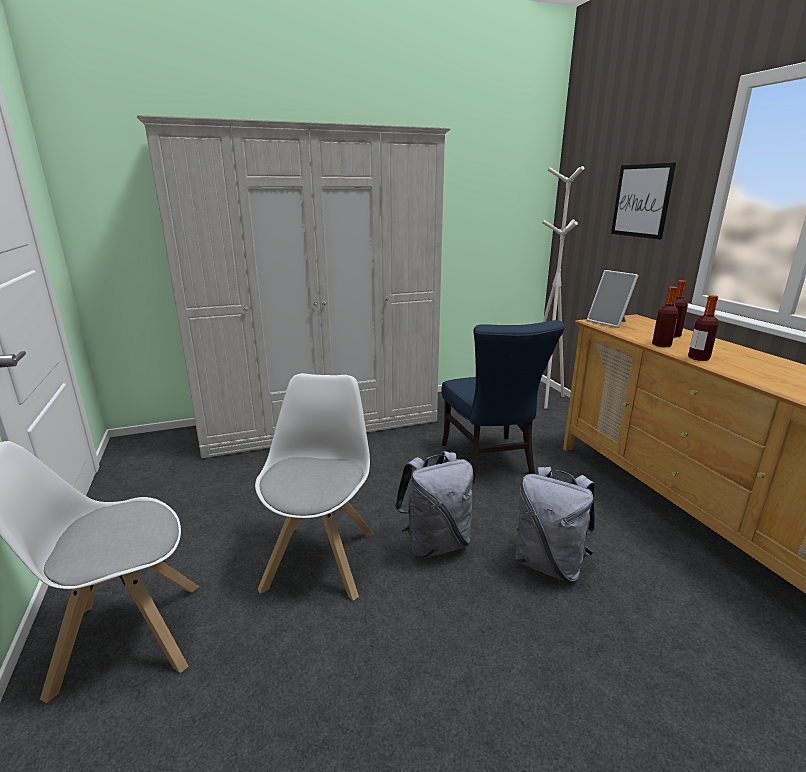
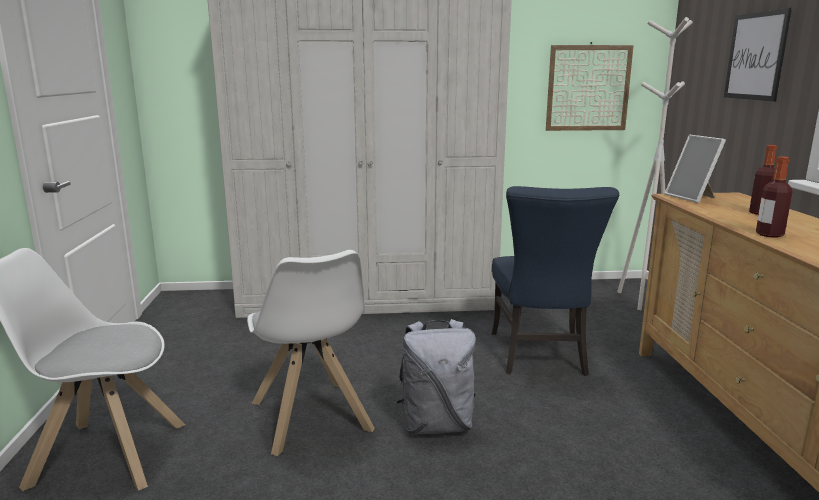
camera: 15 degrees right, 5 degrees down
chair [255,373,374,601] -> chair turned 135 degrees clockwise [247,250,374,456]
grey backpack [516,467,595,582] -> none
bottle [652,286,679,347] -> none
none -> picture [546,42,634,131]

